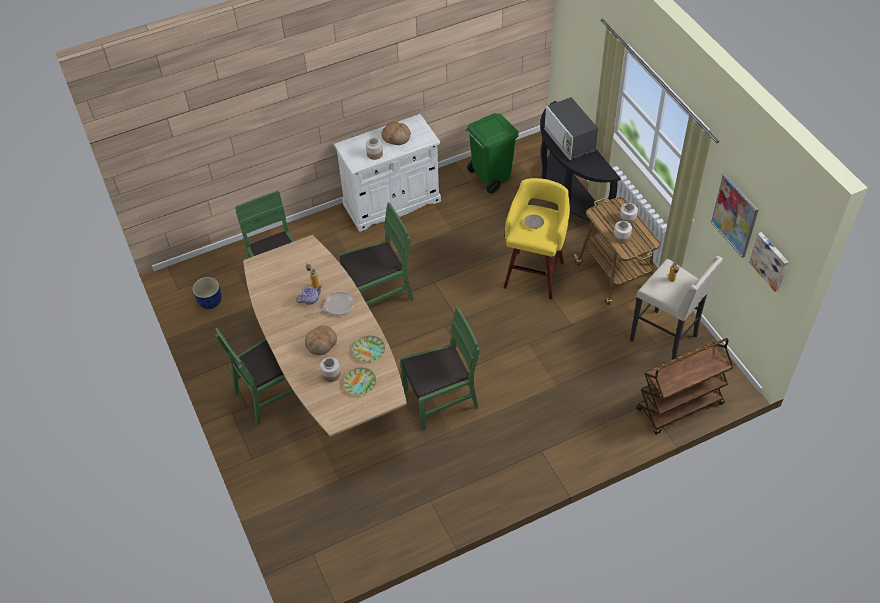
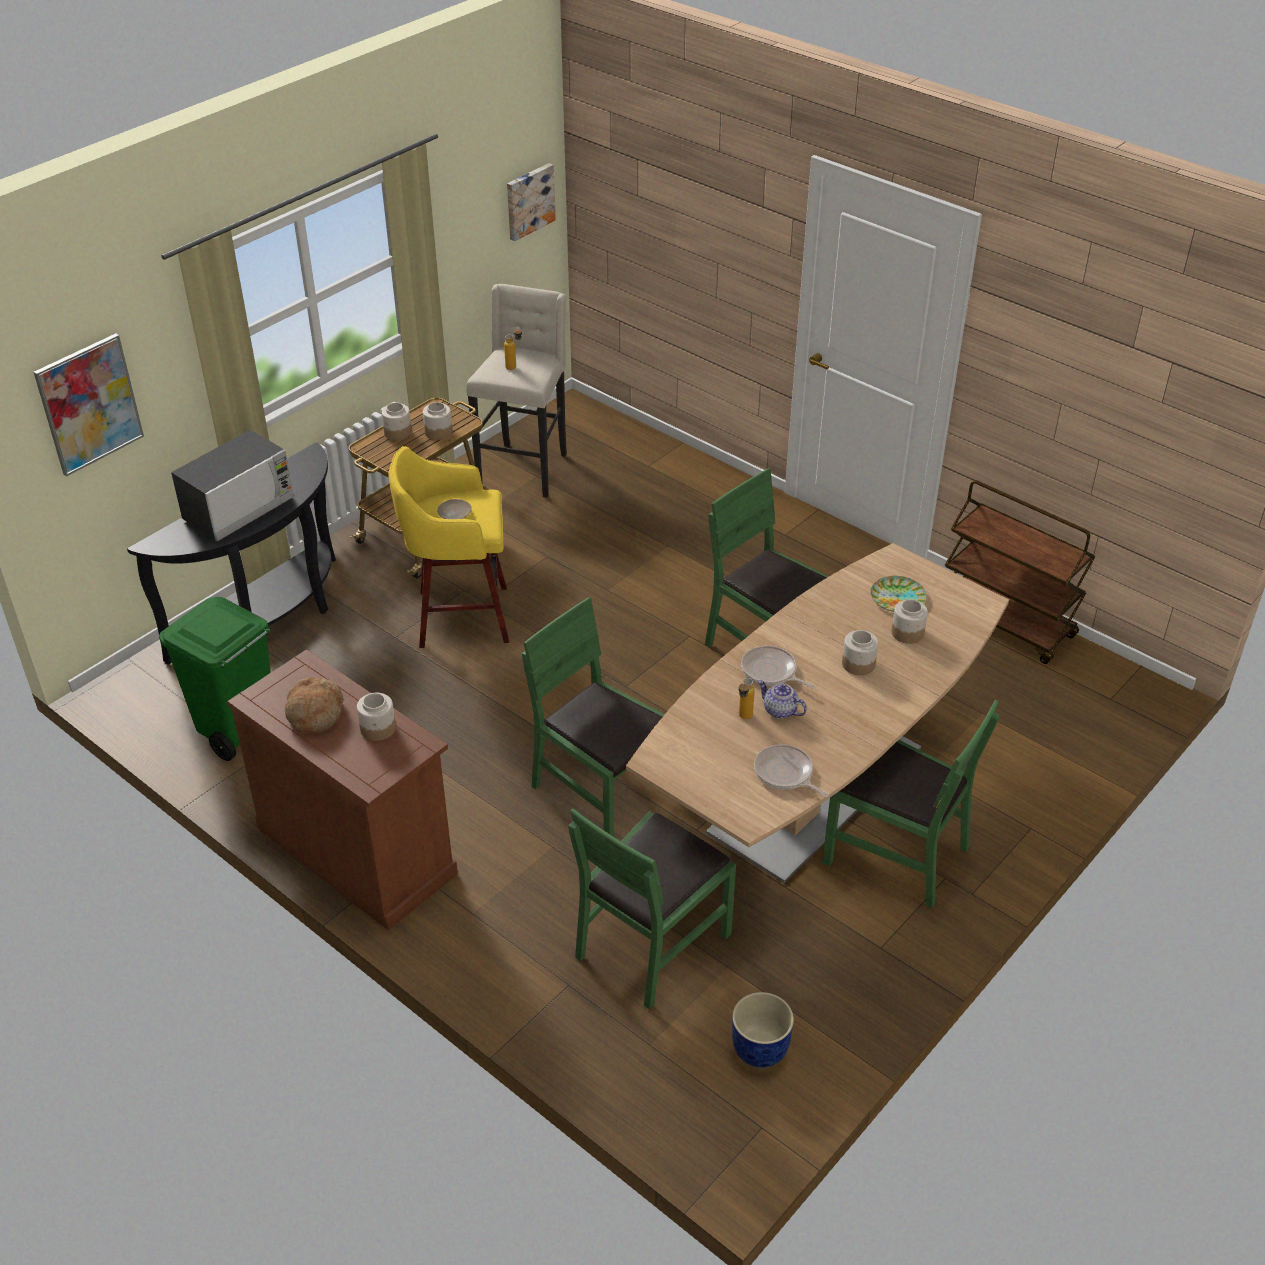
camera: 115 degrees left, 10 degrees down
bread [305,325,337,355] -> jar [842,630,878,675]
white cabinet [334,114,441,232] -> brown cabinet [227,649,458,931]
plate [353,335,385,362] -> none
brown cart [636,338,734,435] -> brown cart moved to [944,480,1096,664]
picture [711,174,759,258] -> picture moved to [34,334,144,477]
none -> frying pan [754,744,829,798]

